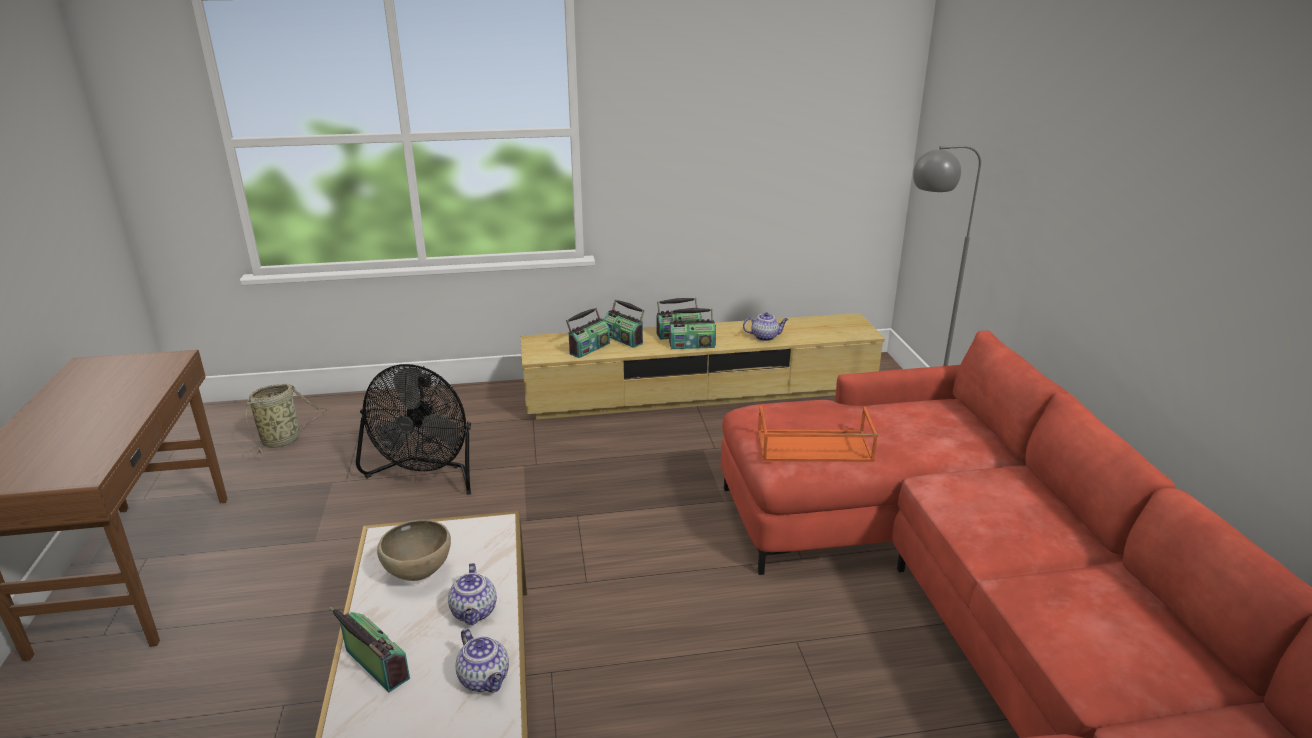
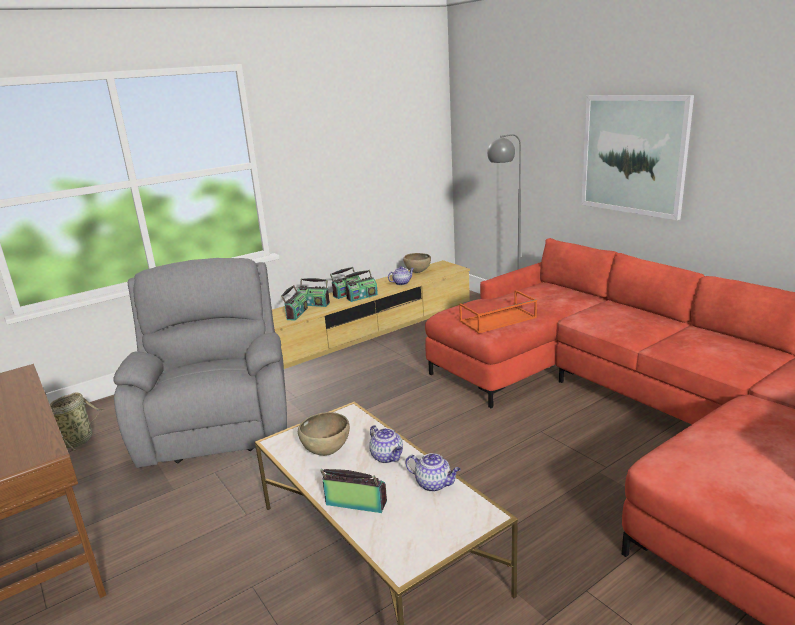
camera: 25 degrees left, 5 degrees down
black fan [356,364,471,495] -> grey armchair [113,258,287,468]
none -> brown bowl [403,253,431,273]
none -> picture [581,95,694,220]

